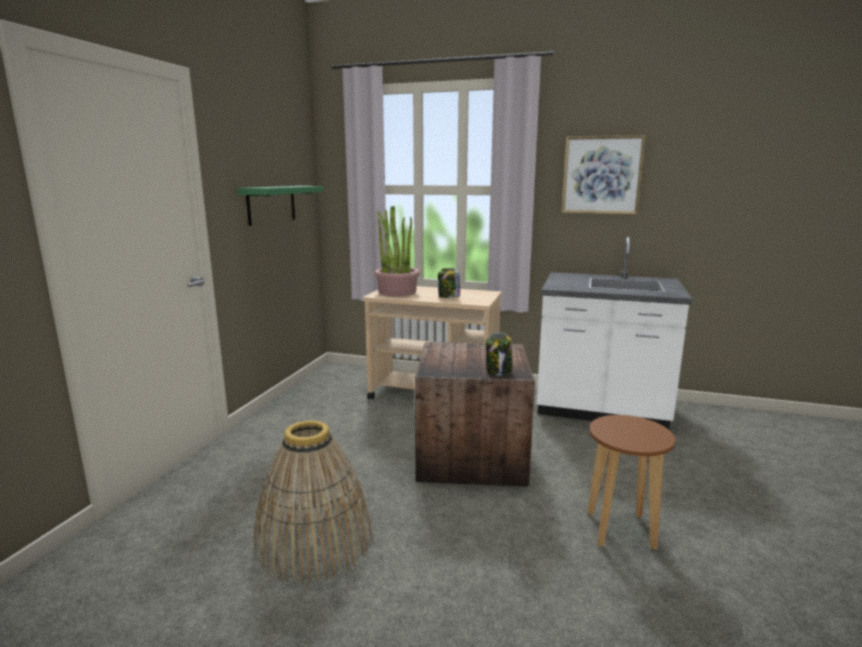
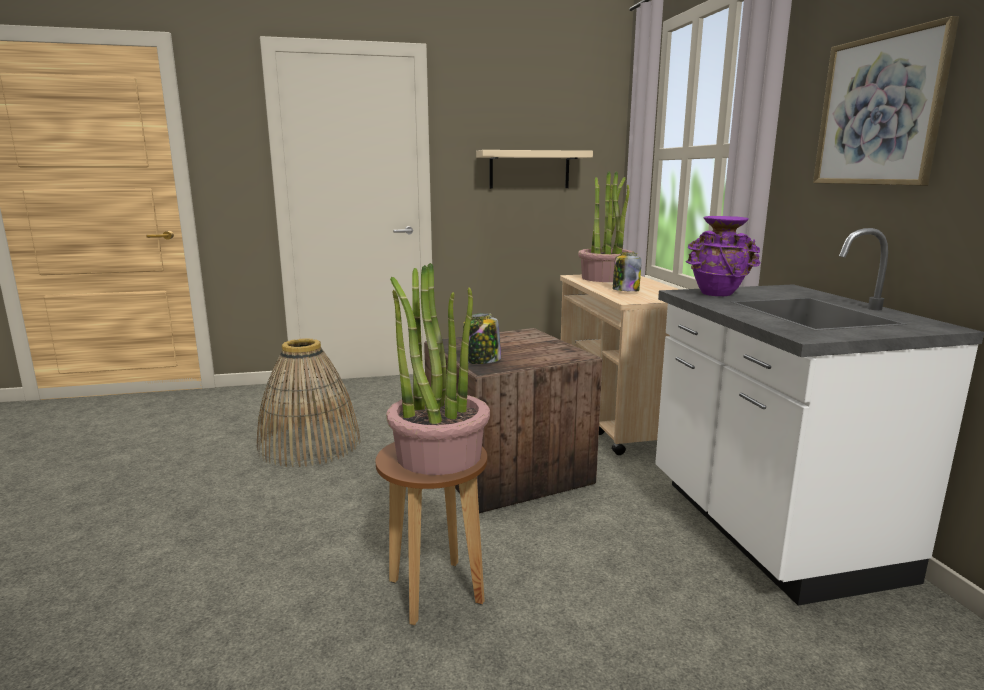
camera: 60 degrees right, 0 degrees up
green shelf [237,186,324,226] -> beige shelf [476,150,593,189]
none -> potted plant [386,263,490,475]
none -> purple vase [686,216,760,296]

